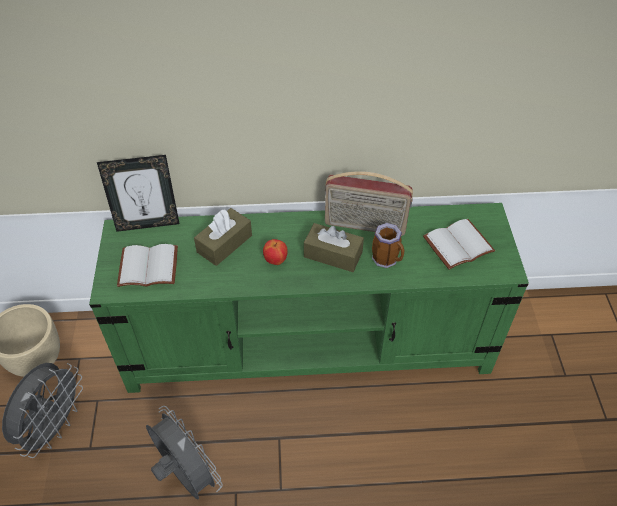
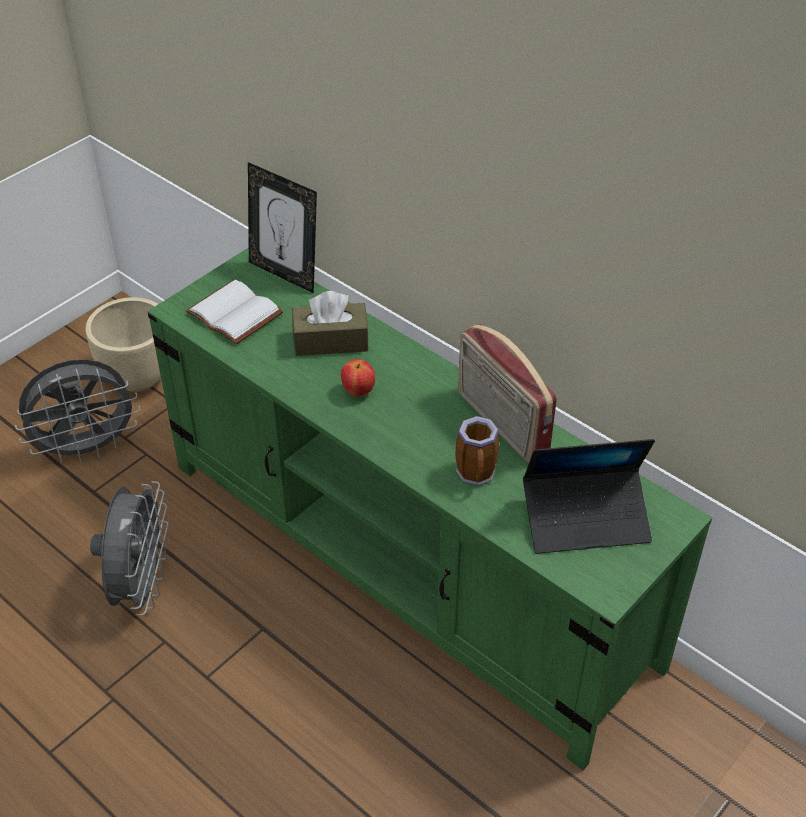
camera: 45 degrees right, 5 degrees down
brown tissue box [304,223,364,272] -> none
white book [423,219,495,270] -> laptop [523,439,655,554]

